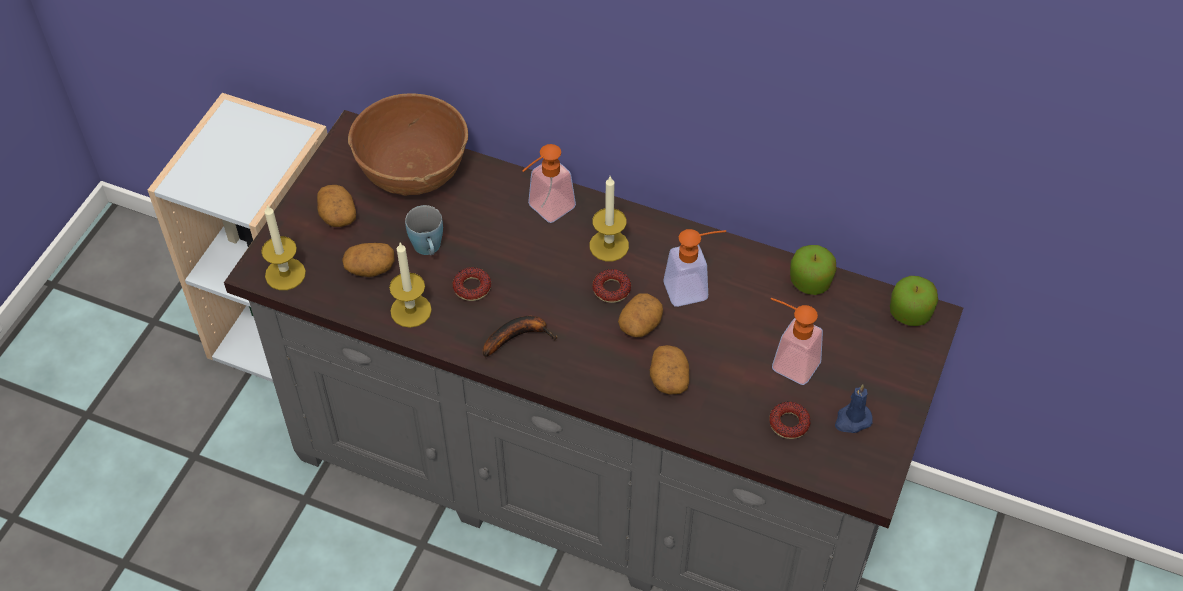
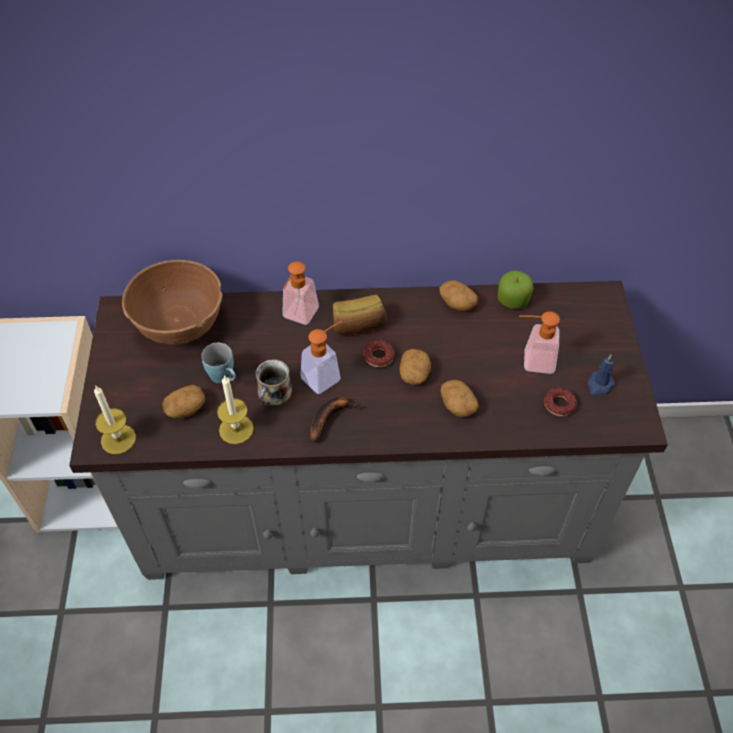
camera: 25 degrees left, 0 degrees up
potato [317,185,356,227] -> potato moved to [439,280,478,312]
donut [453,267,491,301] -> mug [256,359,292,406]
candle [590,176,629,261] -> bread [333,295,387,335]
soap dispenser [663,229,726,307] -> soap dispenser moved to [300,321,343,394]
apple [890,276,938,326] -> none

